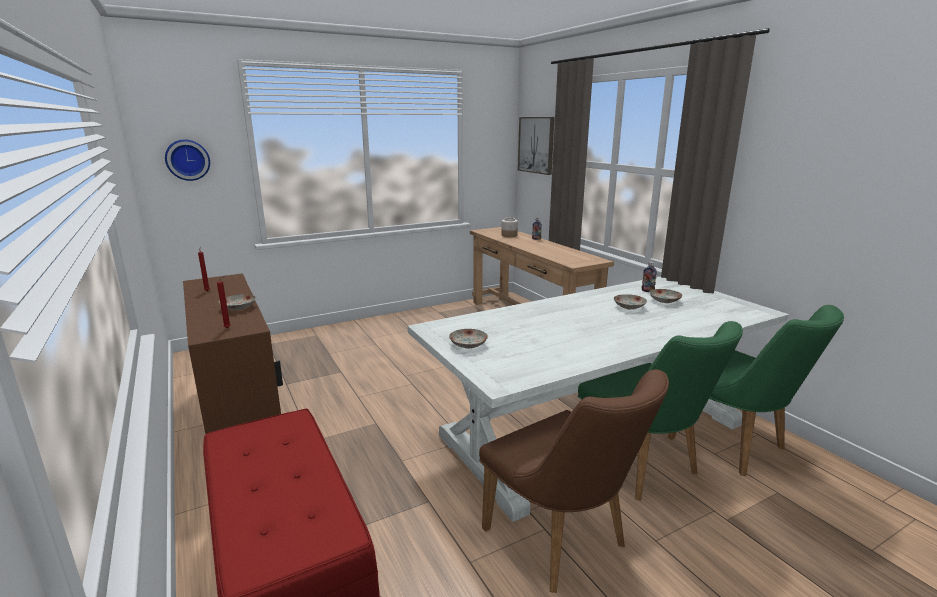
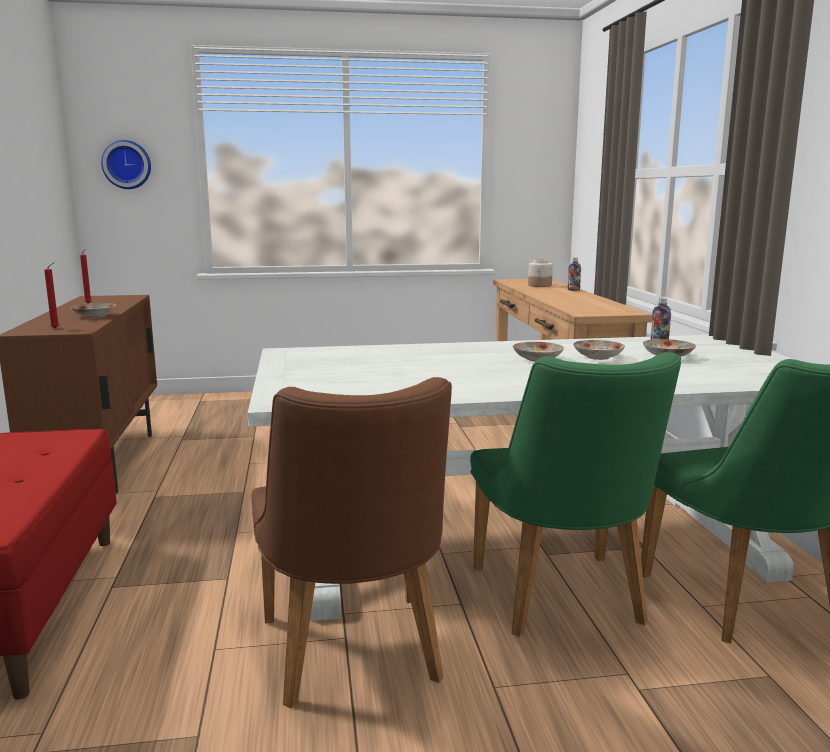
camera: 20 degrees right, 5 degrees down
plate [449,329,488,349] -> plate moved to [513,342,564,362]
picture [518,117,555,175] -> none

